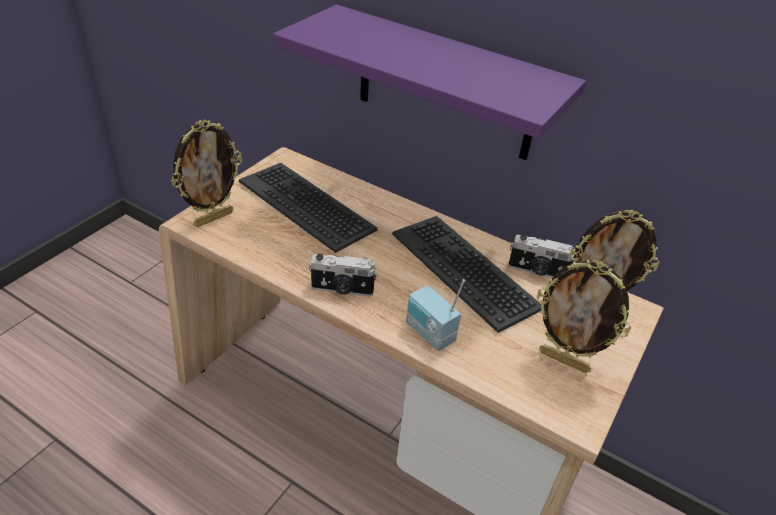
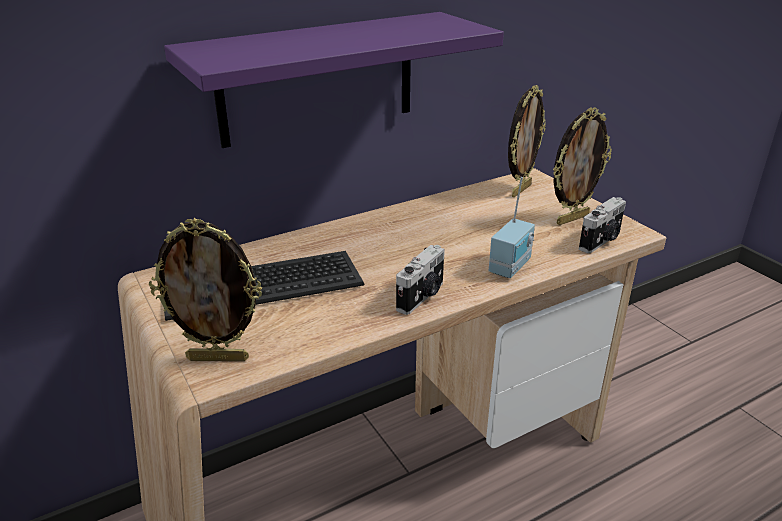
camera: 60 degrees left, 10 degrees down
picture frame [171,120,242,227] -> picture frame turned 105 degrees clockwise [149,218,262,361]
keyboard [392,216,541,333] -> none
radio [406,279,465,351] -> radio turned 45 degrees counterclockwise [489,177,535,278]
camera [508,234,575,278] -> camera moved to [579,197,626,253]

